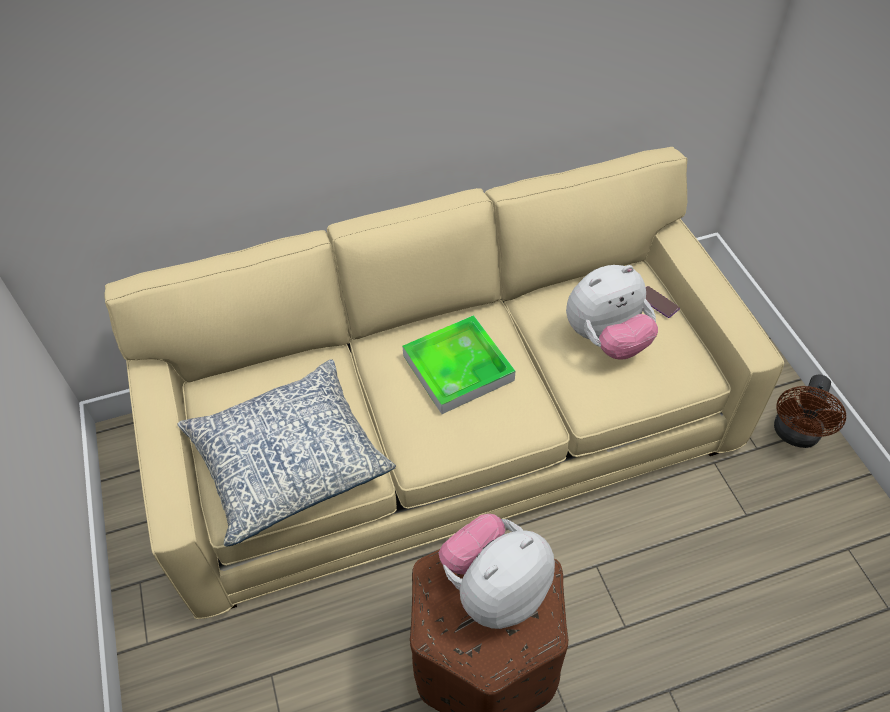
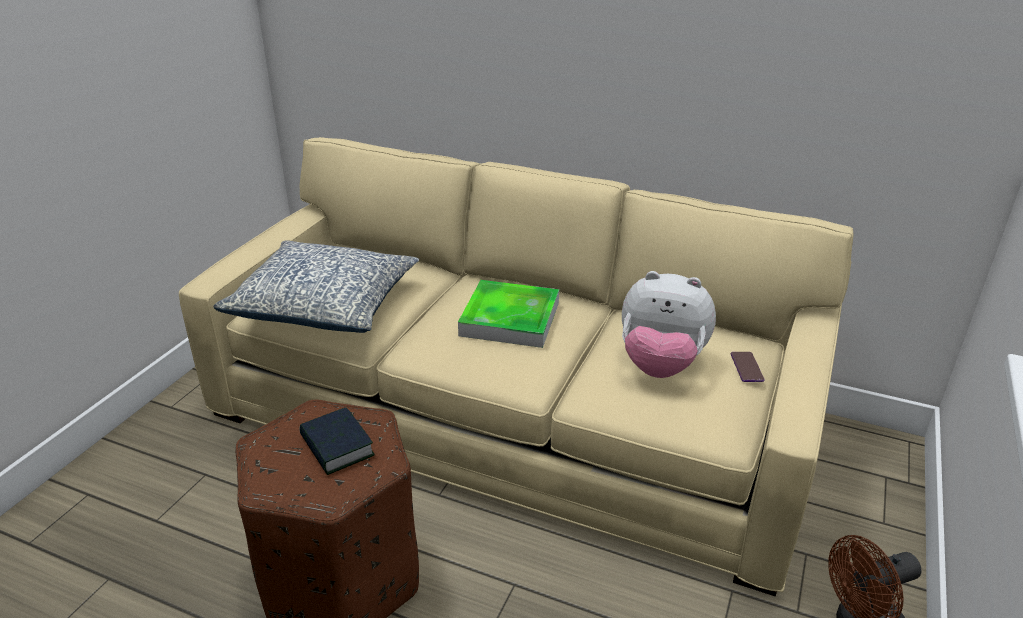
camera: 40 degrees right, 20 degrees down
plush toy [439,514,555,629] -> book [299,408,375,475]

